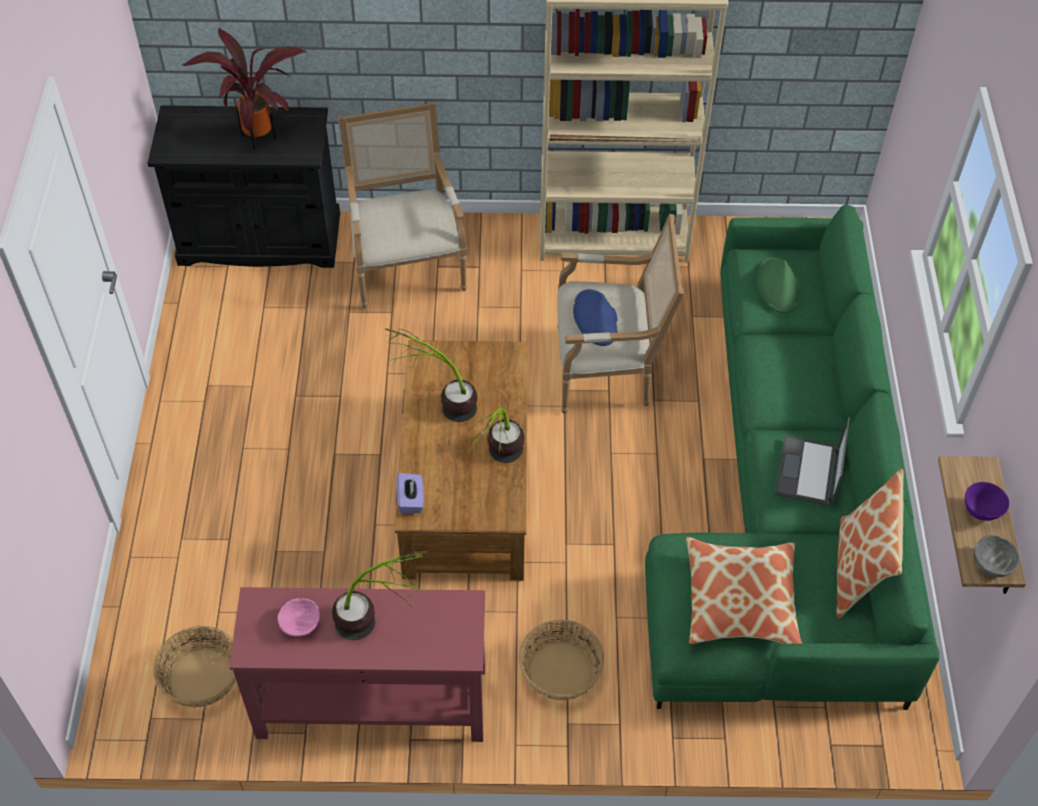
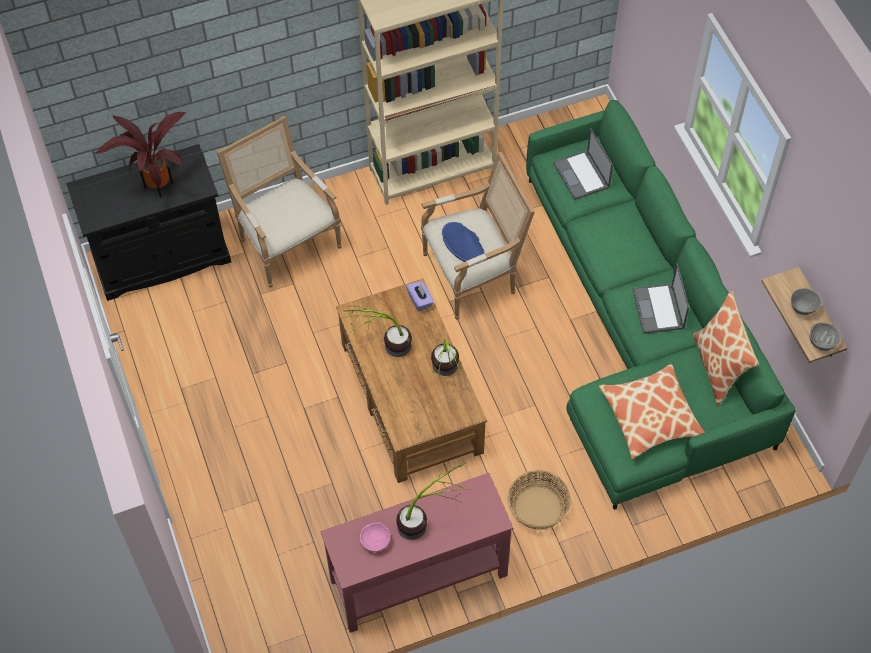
camera: 20 degrees left, 5 degrees up
basket [153,626,236,708] -> none
purple tissue box [397,473,424,514] -> purple tissue box moved to [406,281,434,312]
green hat [757,257,800,313] -> laptop [553,128,613,200]
purple bowl [965,482,1009,521] -> grey bowl [791,288,821,315]

